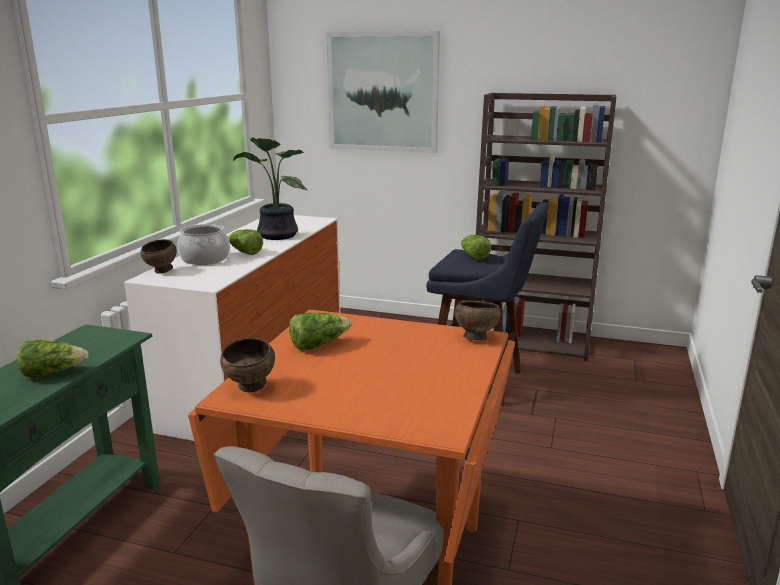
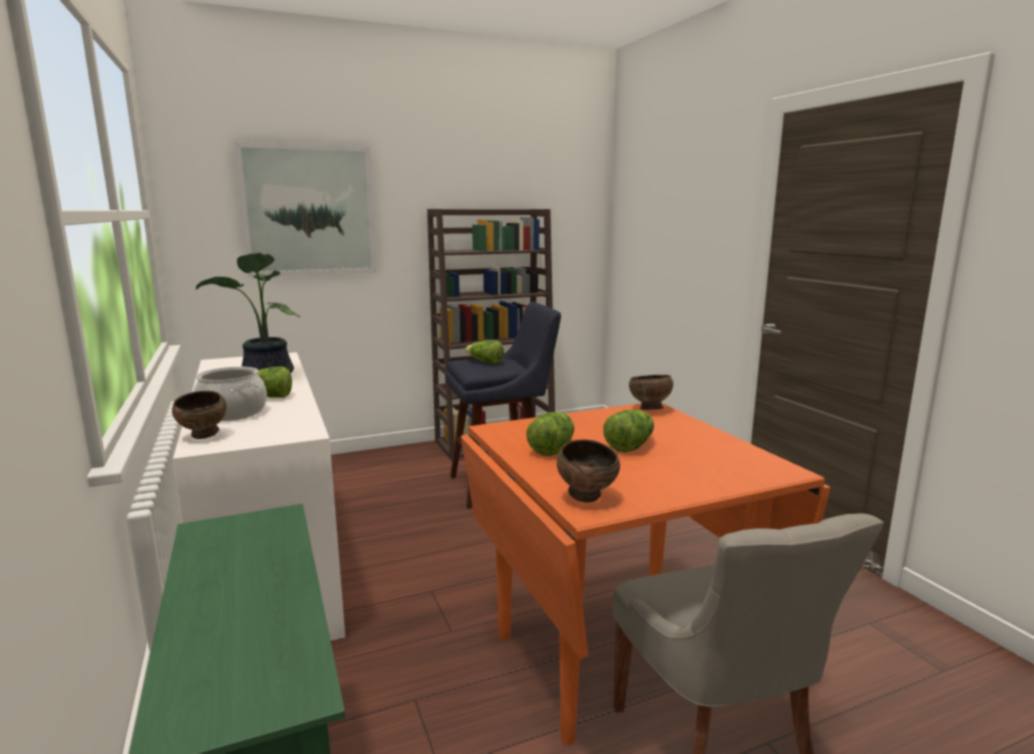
camera: 40 degrees left, 5 degrees down
lettuce [17,340,89,377] -> lettuce moved to [603,410,654,452]

